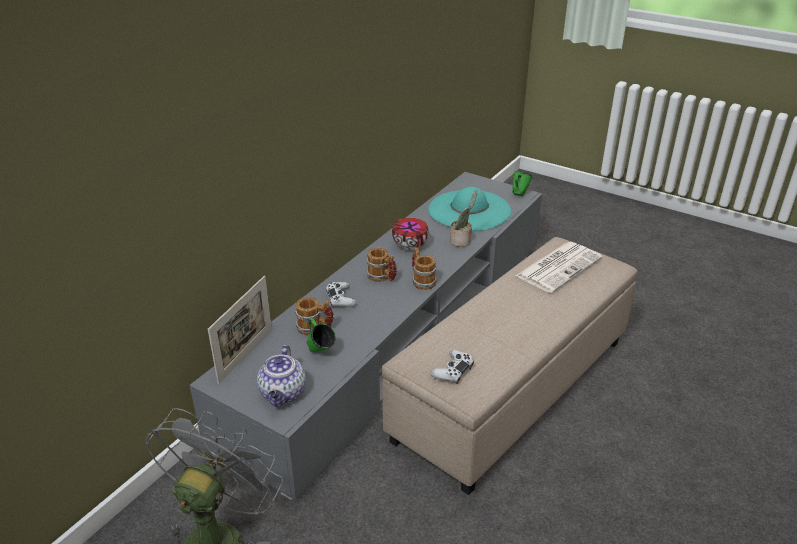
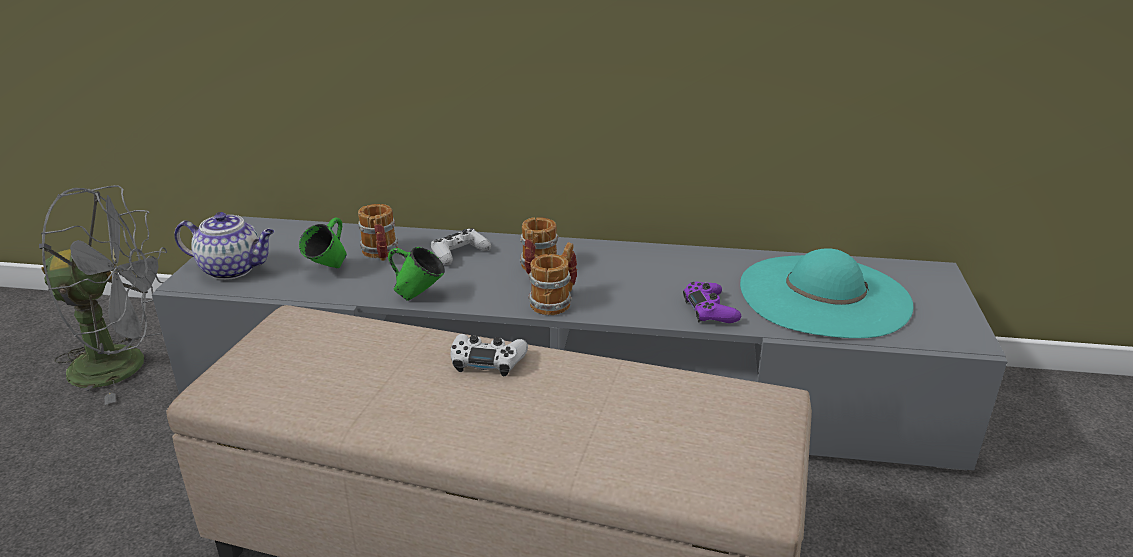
camera: 65 degrees right, 5 degrees down
picture frame [208,276,272,384] -> none
teapot [257,345,306,407] -> teapot turned 150 degrees counterclockwise [174,212,275,280]
bowl [392,218,428,250] -> none
white game controller [430,350,474,384] -> white game controller moved to [450,334,528,376]
potted plant [450,190,478,247] -> purple game controller [683,282,741,323]
green mug [512,171,532,196] -> green mug moved to [388,247,445,301]
newspaper [515,242,602,293] -> none

